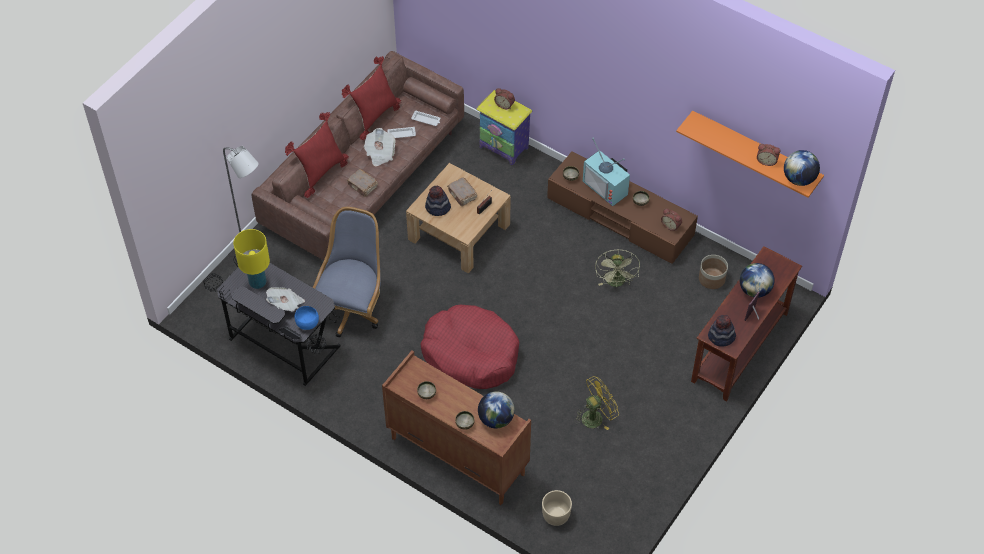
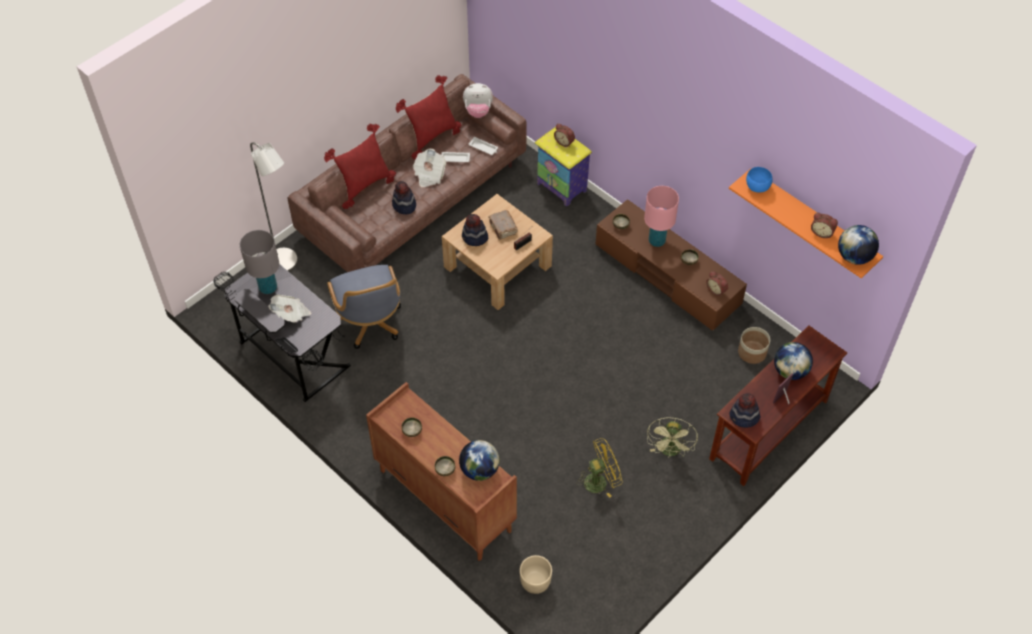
camera: 10 degrees right, 0 degrees up
yellow table lamp [233,229,270,289] -> grey table lamp [240,230,279,294]
blue bowl [295,306,319,330] -> blue bowl moved to [746,167,773,193]
blue office chair [313,207,381,337] -> blue office chair turned 135 degrees clockwise [327,265,401,349]
brown book [347,169,378,197] -> hat [392,181,416,214]
red dog bed [420,305,519,389] -> none
television [583,138,630,206] -> pink table lamp [644,186,679,247]
green fan [595,250,640,287] -> green fan moved to [647,418,698,458]
none -> plush toy [463,83,493,118]

